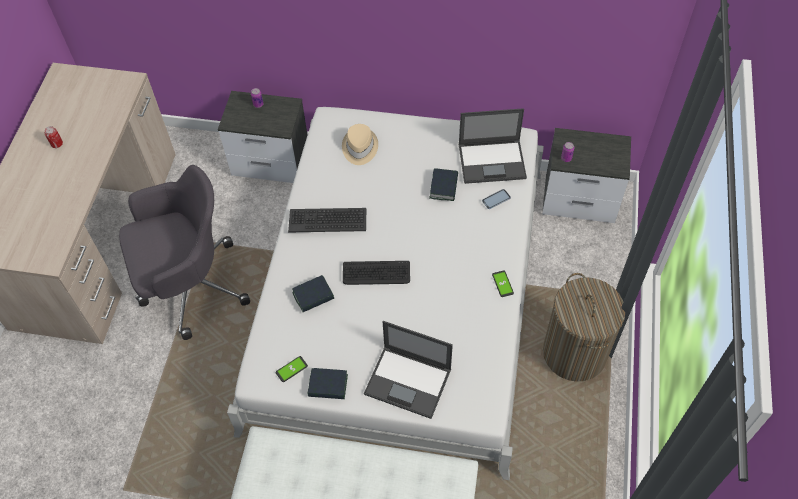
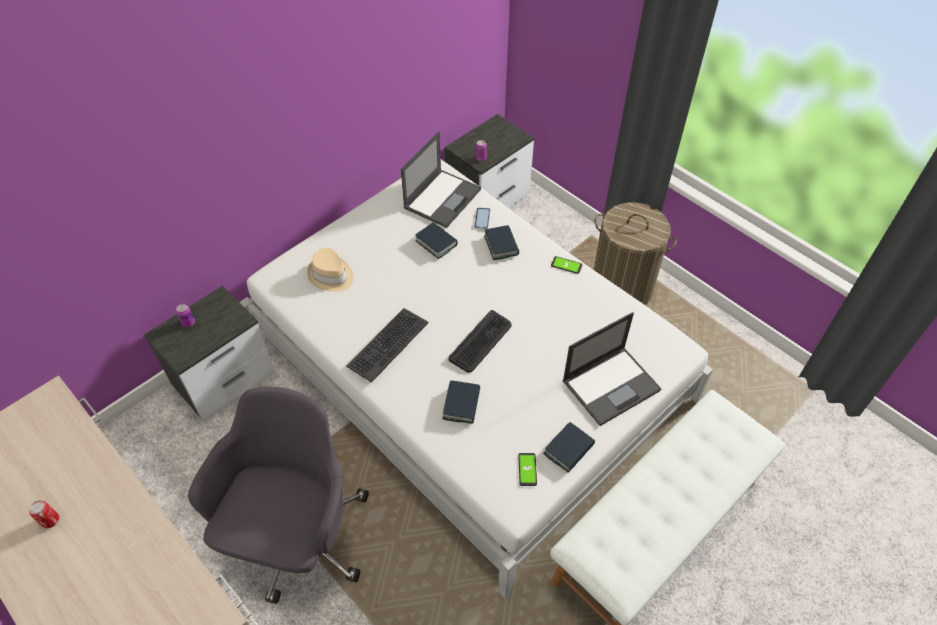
camera: 55 degrees left, 5 degrees down
none -> book [484,225,519,260]

